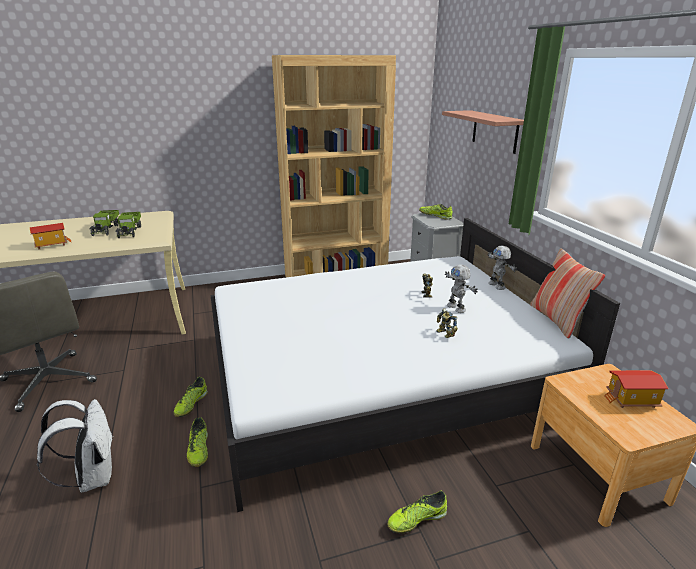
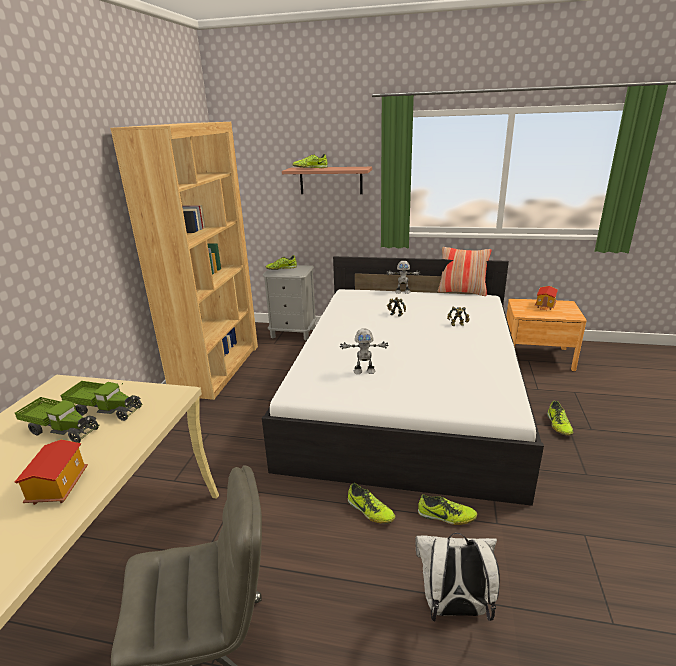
camera: 60 degrees left, 0 degrees up
toy robot [445,264,478,313] -> toy robot moved to [340,328,389,374]
none -> shoe [293,154,328,168]

